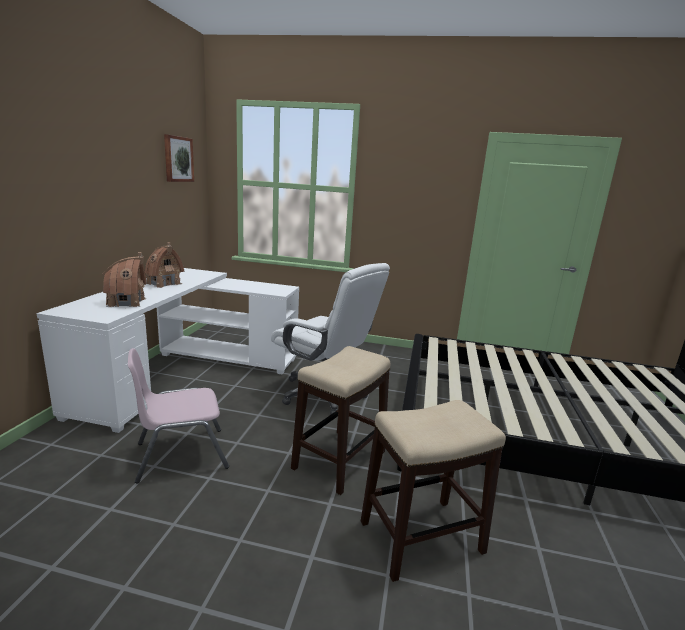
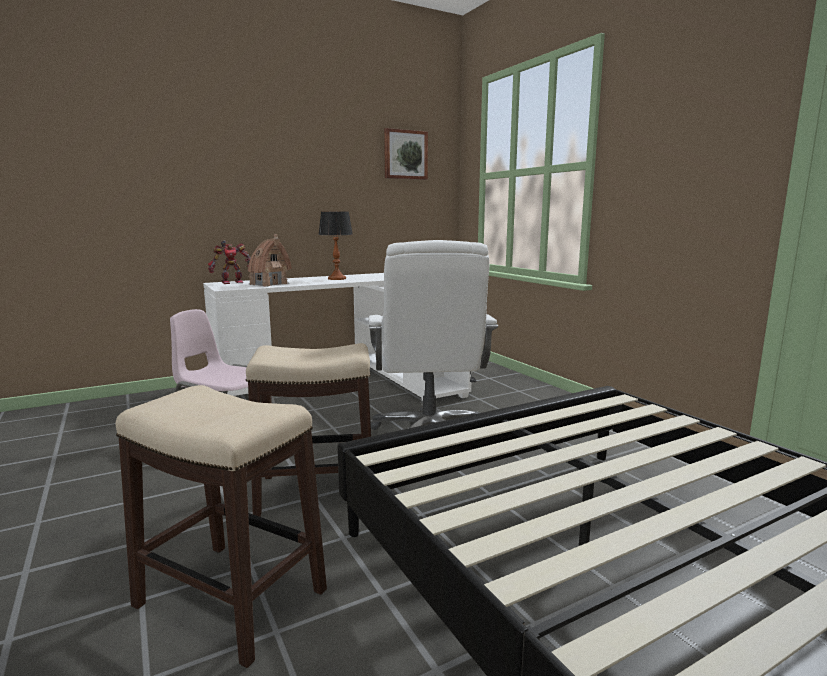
camera: 50 degrees right, 5 degrees down
toy house [145,242,185,288] -> table lamp [318,211,353,280]
none -> toy robot [208,241,251,284]

